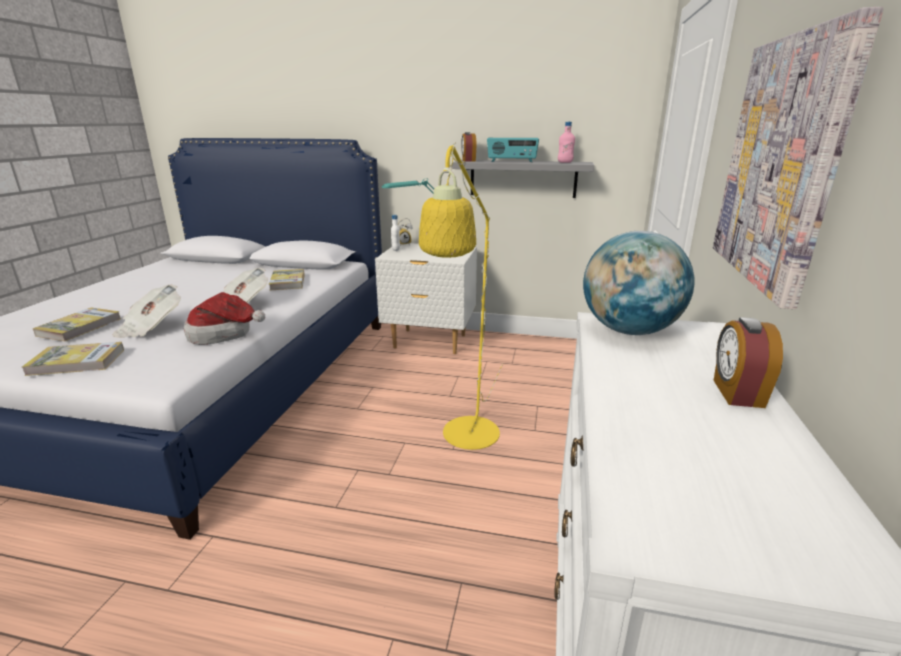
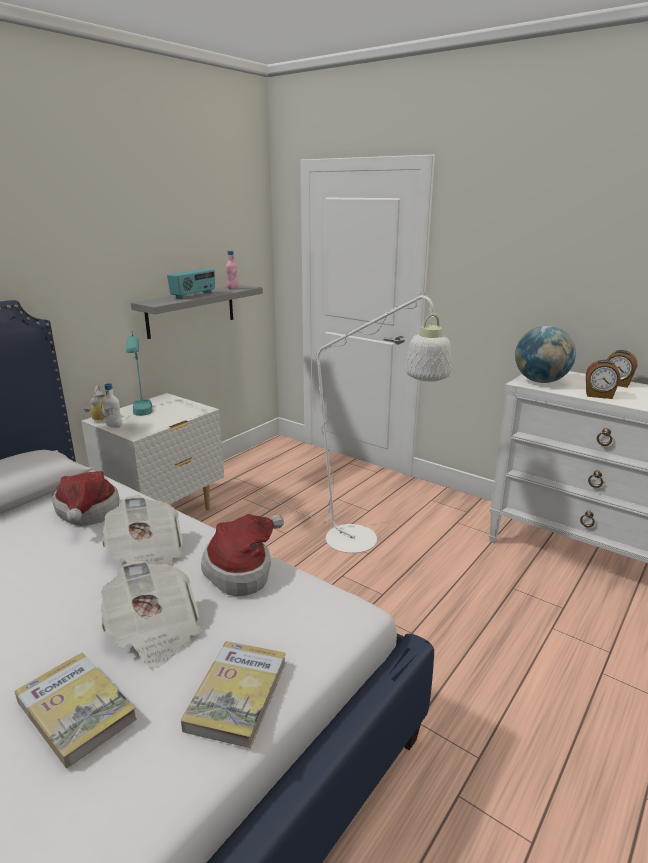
camera: 65 degrees left, 0 degrees up
book [269,269,305,290] -> hat [52,471,120,526]
yellow floor lamp [419,142,503,450] -> white floor lamp [257,292,451,553]
alarm clock [461,132,476,162] -> alarm clock moved to [586,360,620,399]
picture [713,7,884,309] -> none

